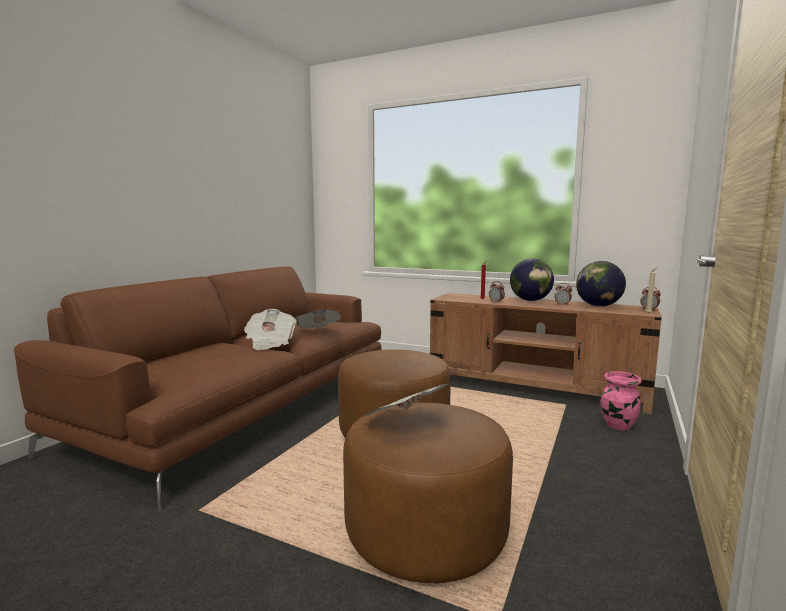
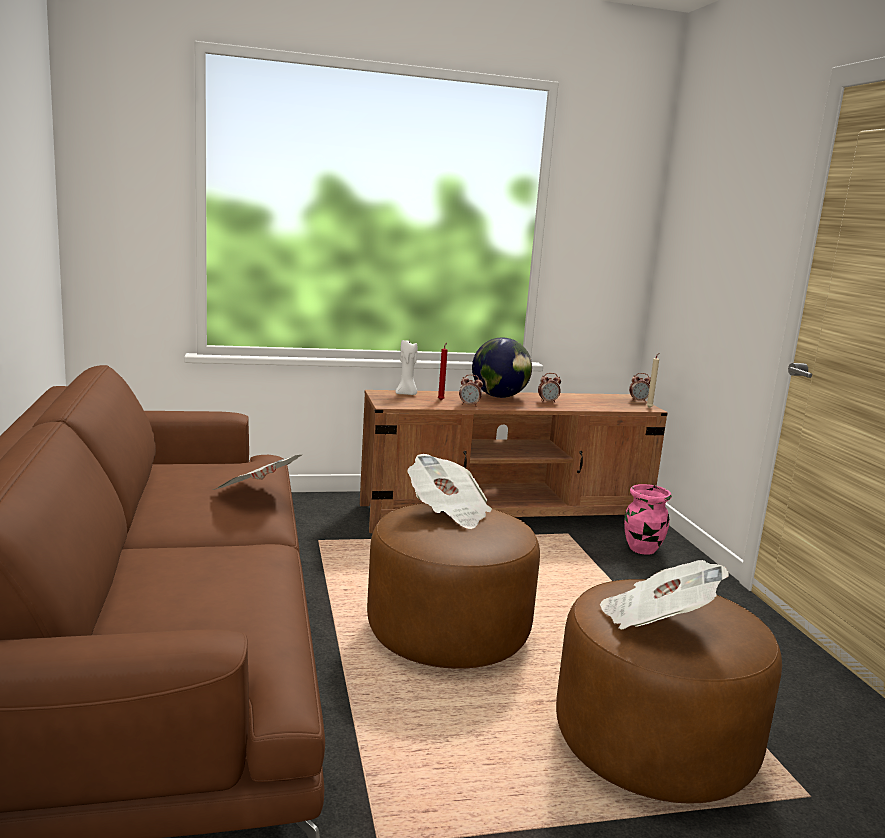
camera: 40 degrees left, 5 degrees up
newspaper [244,309,296,350] -> newspaper moved to [407,454,492,529]
globe [576,261,626,307] -> none
none -> white candle [396,340,418,395]

